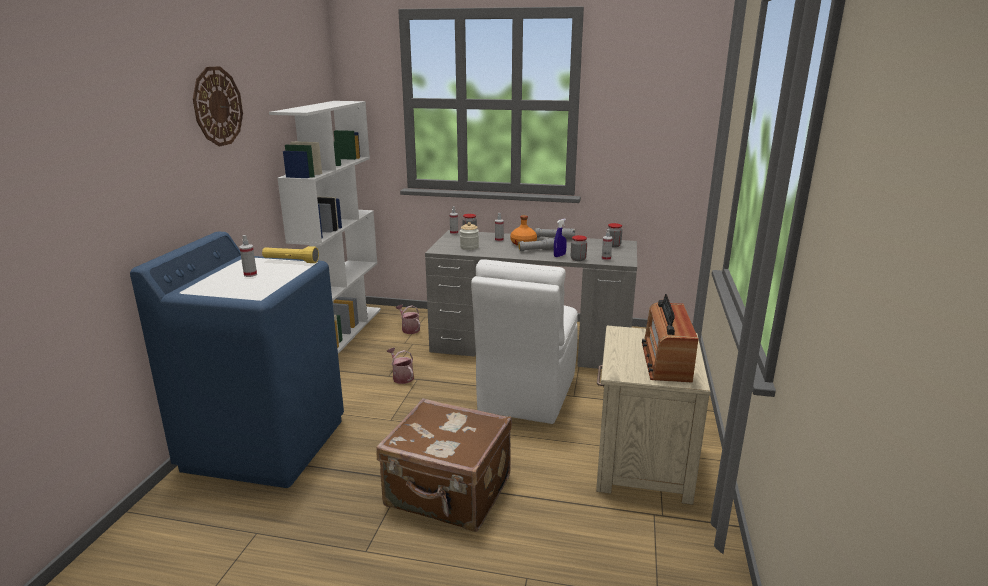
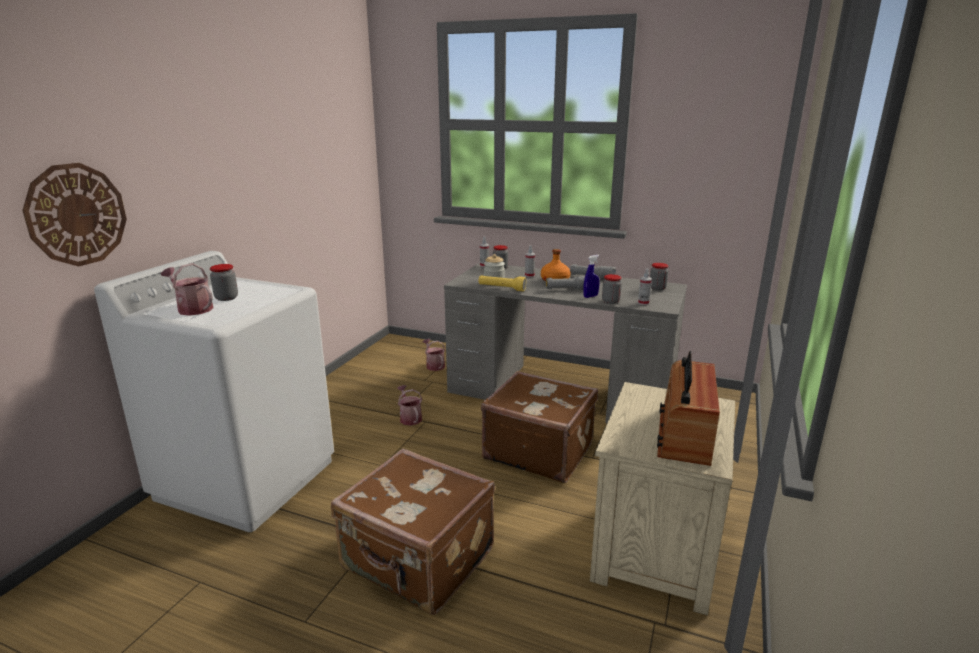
camera: 10 degrees right, 0 degrees up
blue washing machine [130,232,344,488] -> white washing machine [94,251,334,532]
wall clock [193,66,243,146] -> wall clock moved to [22,163,127,266]
spray bottle [239,235,257,277] -> jar [210,264,238,301]
yellow flashlight [262,246,319,263] -> yellow flashlight moved to [479,276,526,291]
white bookcase [269,101,381,353] -> none
white chair [471,259,578,424] -> brown suitcase [481,371,598,483]
none -> watering can [161,263,214,316]

